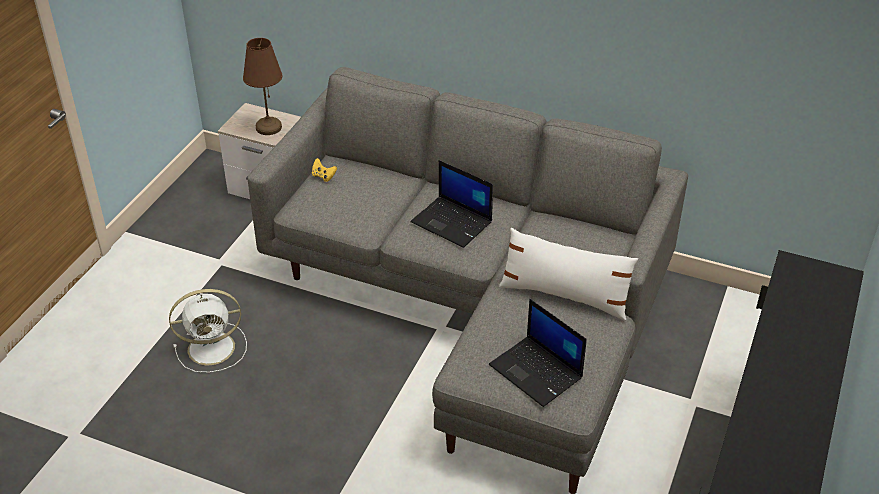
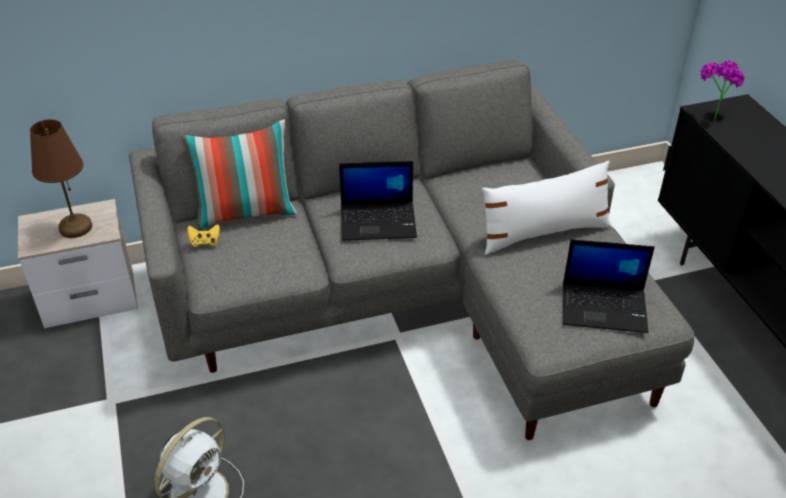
camera: 40 degrees left, 0 degrees up
none -> pillow [181,119,297,229]
none -> potted plant [701,61,745,120]

